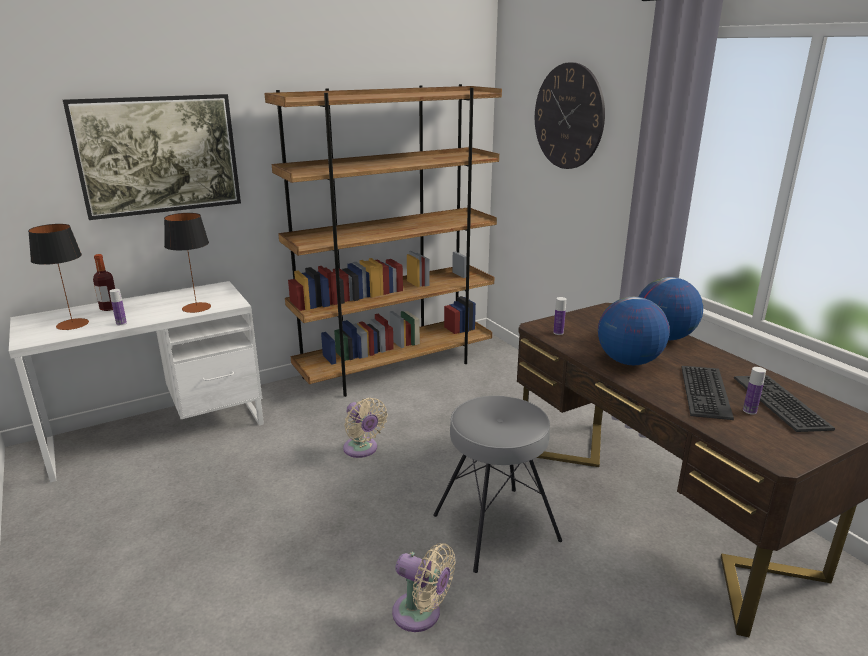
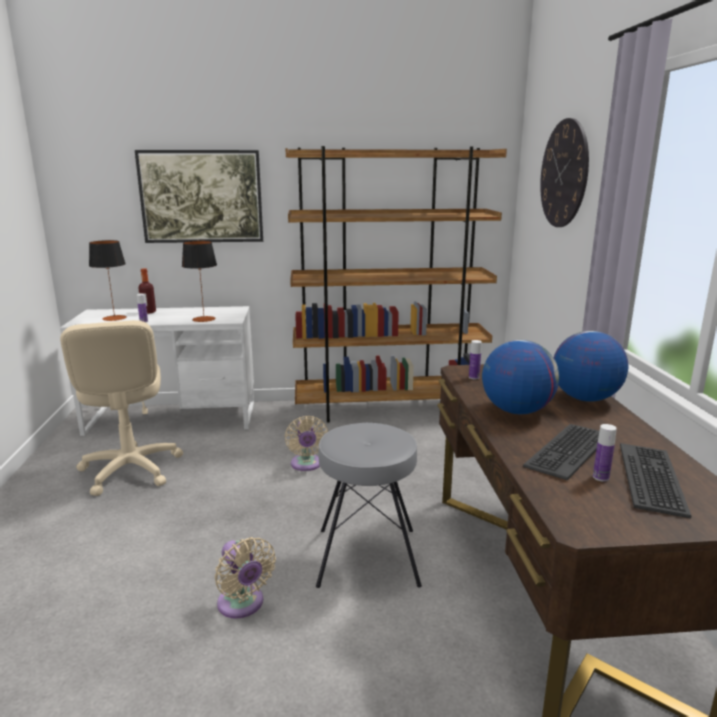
camera: 25 degrees right, 5 degrees down
none -> beige office chair [60,320,183,496]

